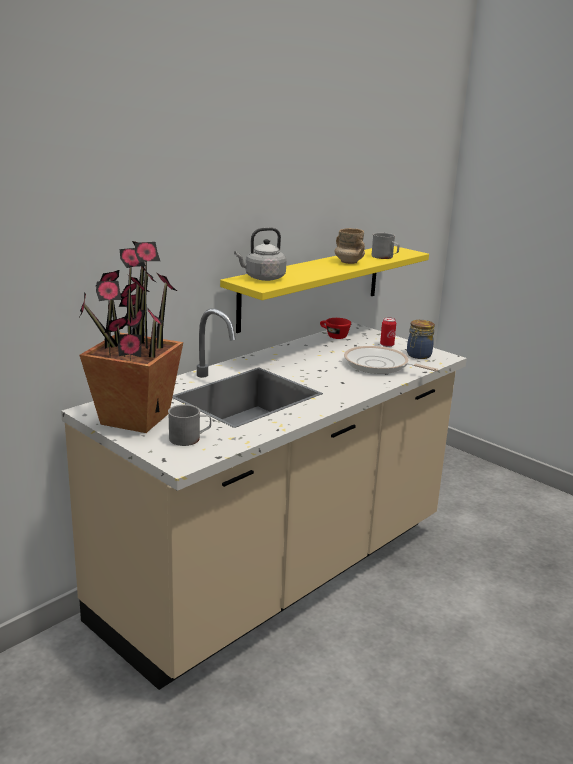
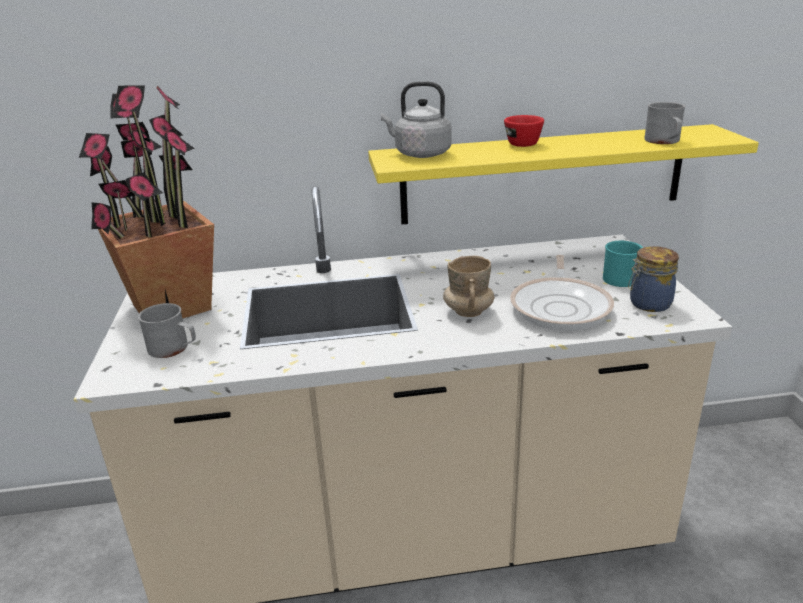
camera: 40 degrees right, 5 degrees up
red cup [320,318,351,339] -> red cup moved to [504,115,544,147]
beige mug [334,228,365,264] -> beige mug moved to [443,256,494,317]
frying pan [344,346,438,374] -> frying pan turned 150 degrees counterclockwise [510,255,614,331]
can [380,317,396,347] -> turquoise mug [603,241,643,287]

